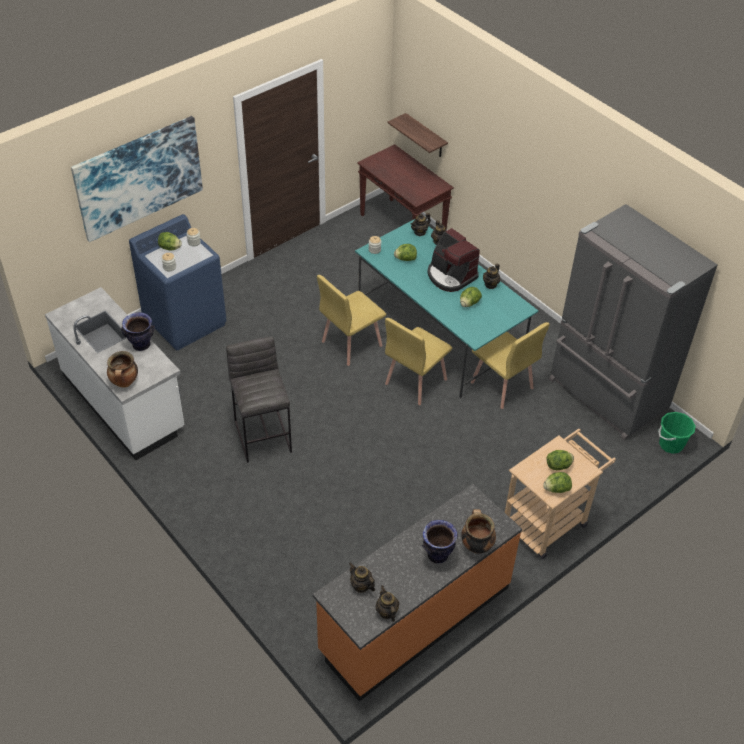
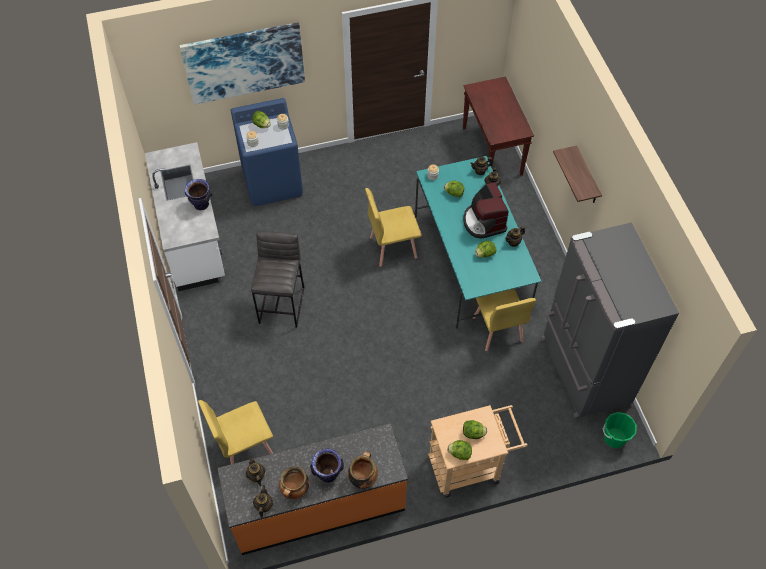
camera: 25 degrees right, 10 degrees up
cooking pot [107,351,138,388] -> cooking pot moved to [279,466,309,499]
yellow chair [385,318,452,405] -> yellow chair moved to [198,400,273,464]
shelf [388,113,448,157] -> shelf moved to [553,146,602,203]

